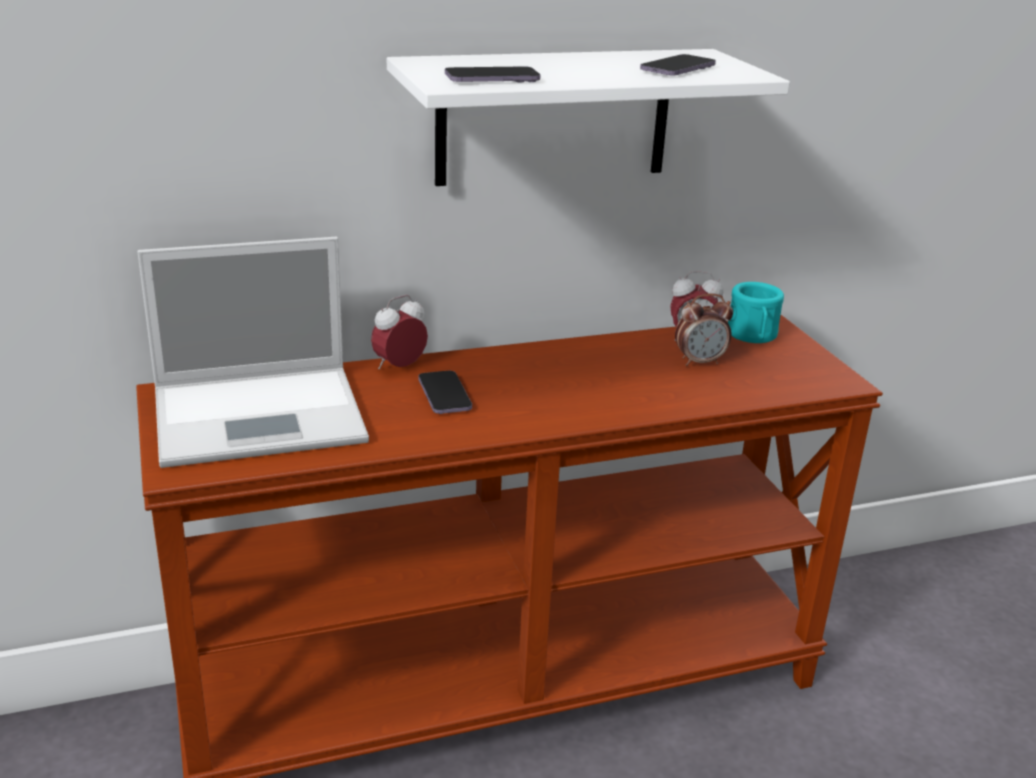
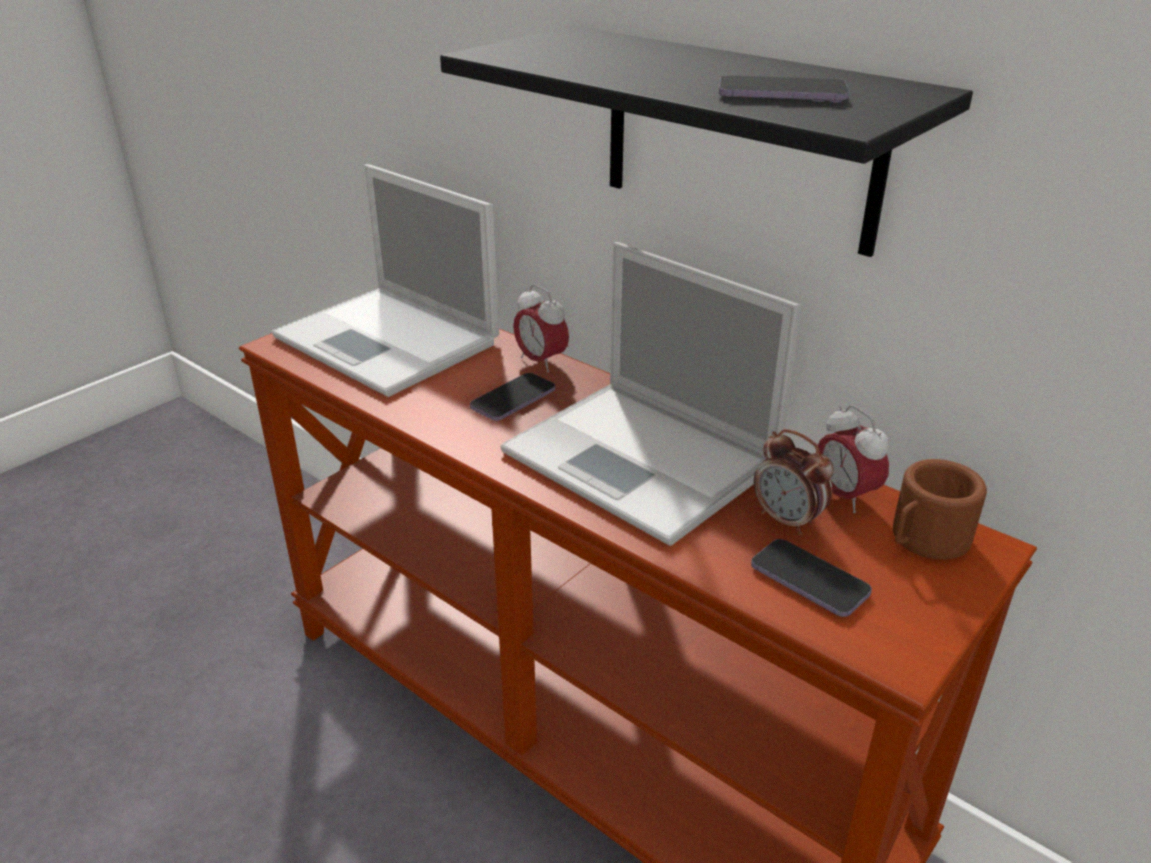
camera: 60 degrees right, 5 degrees up
alarm clock [371,295,428,370] -> alarm clock turned 150 degrees counterclockwise [513,285,569,372]
white shelf [387,49,790,186] -> black shelf [440,26,973,257]
phone [445,66,540,83] -> phone moved to [751,539,872,617]
turquoise mug [728,282,784,343] -> brown mug [893,459,987,560]
none -> laptop [500,242,802,546]

